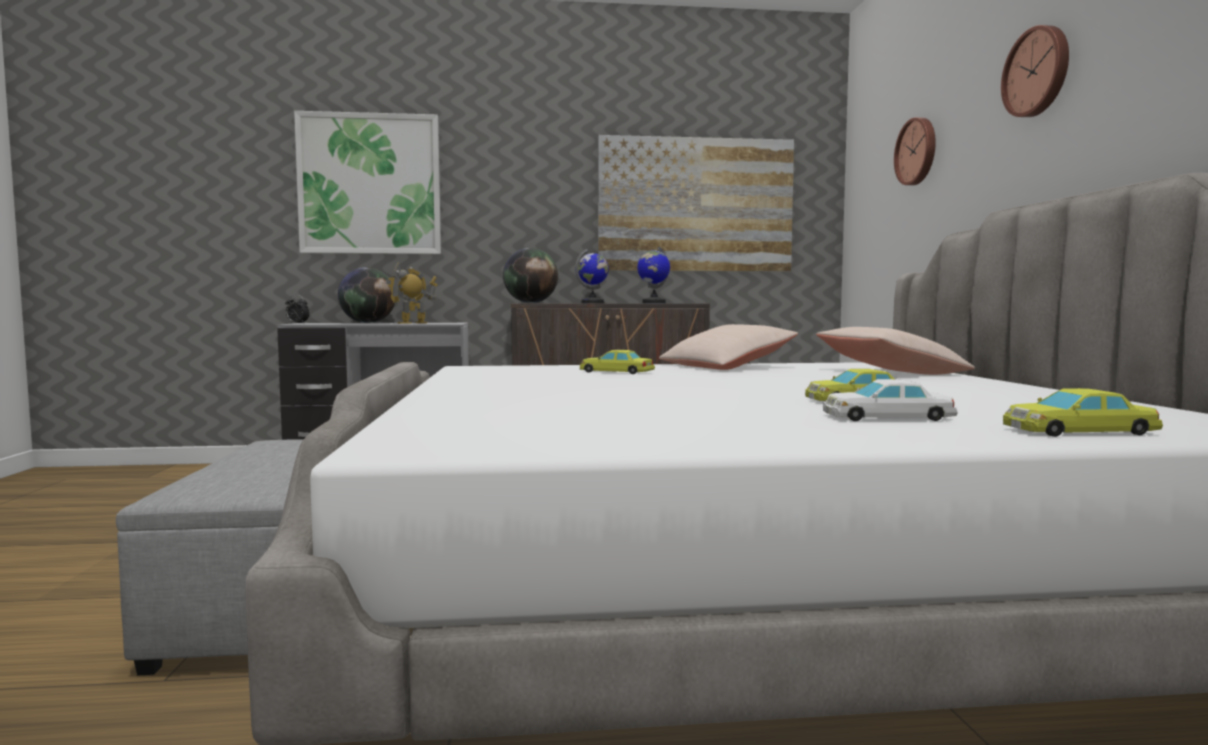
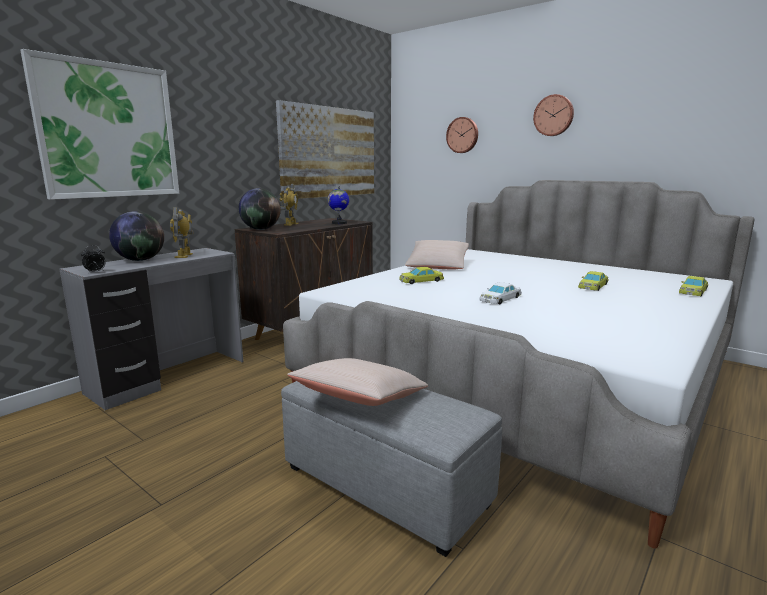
camera: 45 degrees left, 10 degrees up
globe [575,249,609,303] -> toy robot [279,183,299,226]
beige pillow [816,327,975,375] -> beige pillow moved to [287,358,428,406]
white toy car [823,379,958,421] -> white toy car moved to [479,282,522,304]

